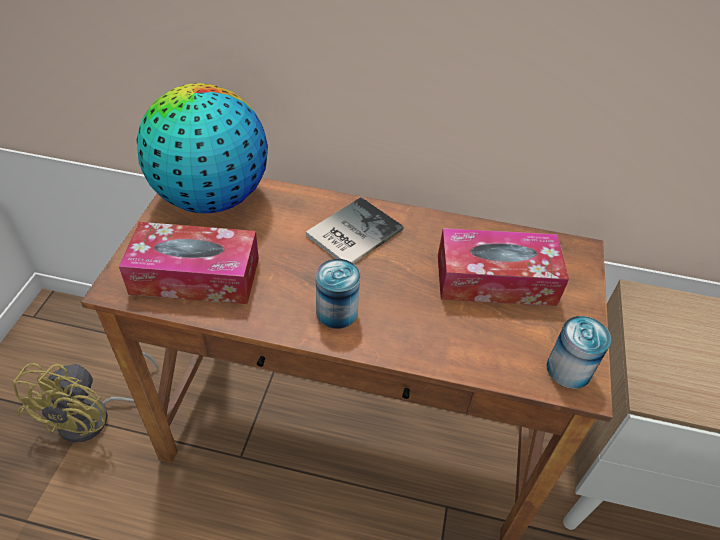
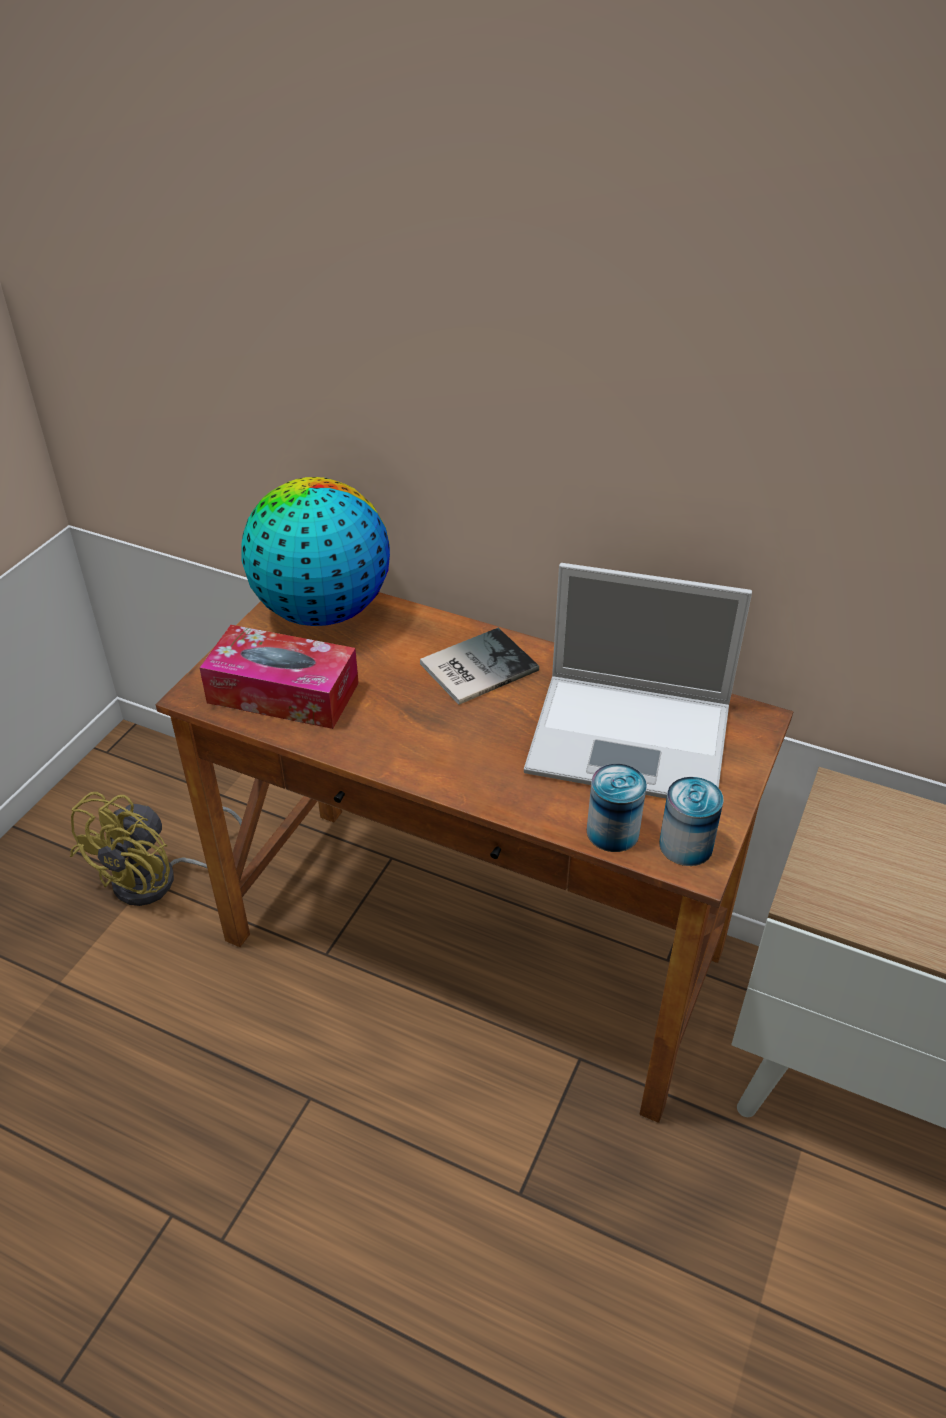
camera: 15 degrees right, 5 degrees down
can [316,259,360,329] -> can moved to [587,764,647,852]
tissue box [438,228,569,306] -> laptop [524,563,752,798]

